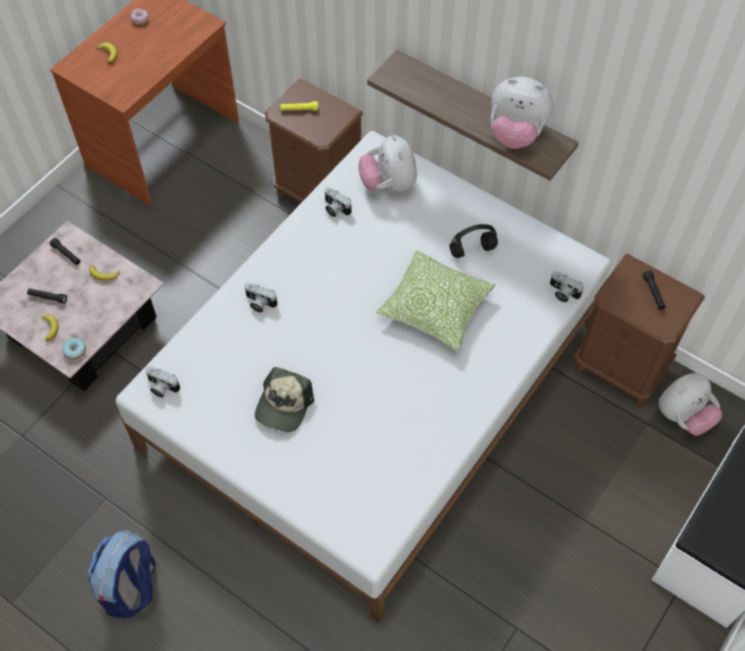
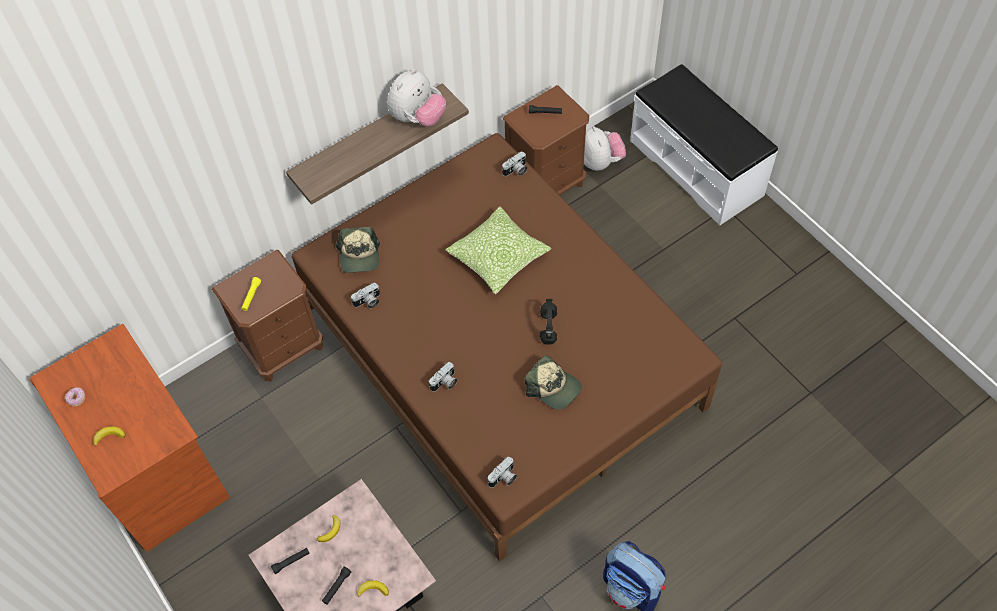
camera: 70 degrees left, 0 degrees up
donut [62,338,86,360] -> none
white bed [116,131,611,623] -> brown bed [292,133,722,562]
plush toy [358,135,417,192] -> cap [336,227,380,273]
black headphones [449,224,498,258] -> black headphones moved to [540,299,557,345]

